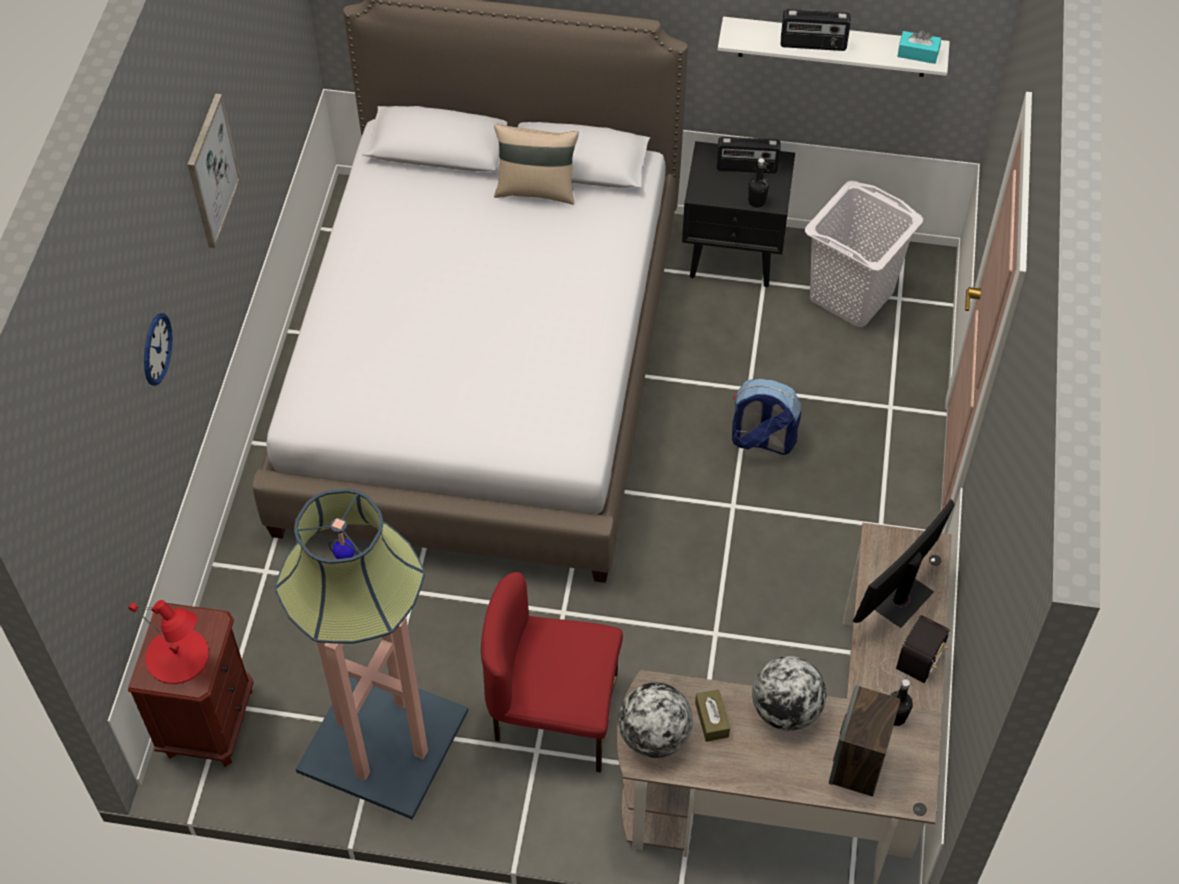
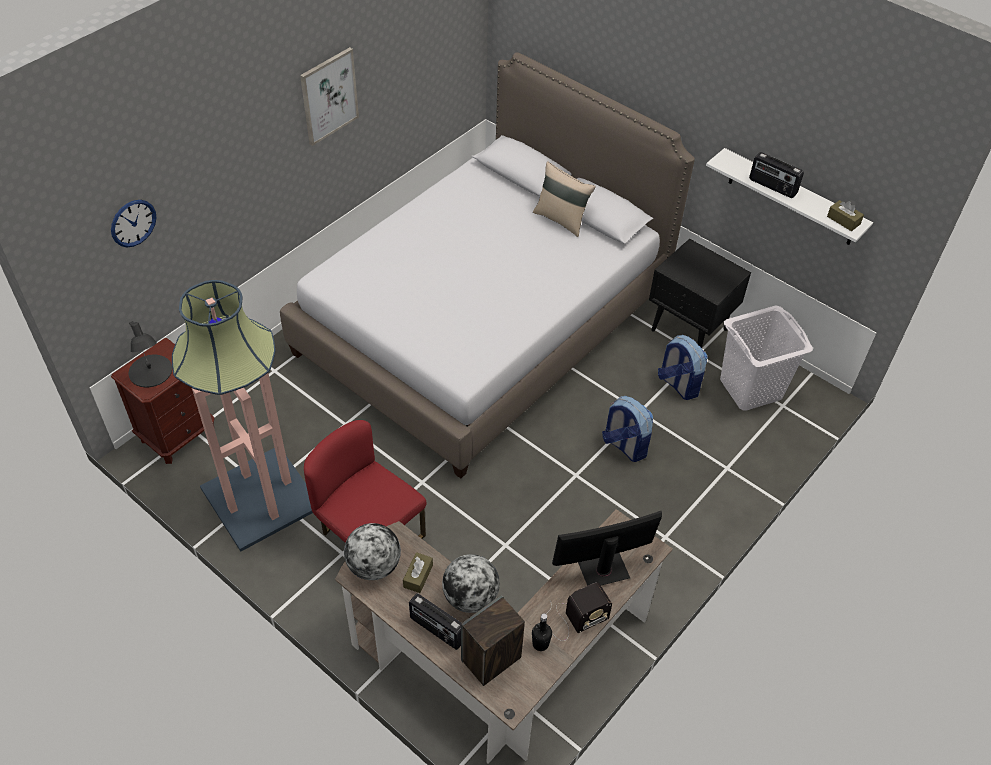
camera: 30 degrees right, 5 degrees down
red table lamp [128,600,209,684] -> black table lamp [129,321,172,387]
wall clock [144,313,173,386] -> wall clock moved to [111,200,156,247]
radio [717,137,781,173] -> radio moved to [409,593,461,650]
black bottle [748,158,769,208] -> none
turquoise tissue box [897,30,941,64] -> brown tissue box [827,200,864,231]
none -> backpack [658,335,708,400]

